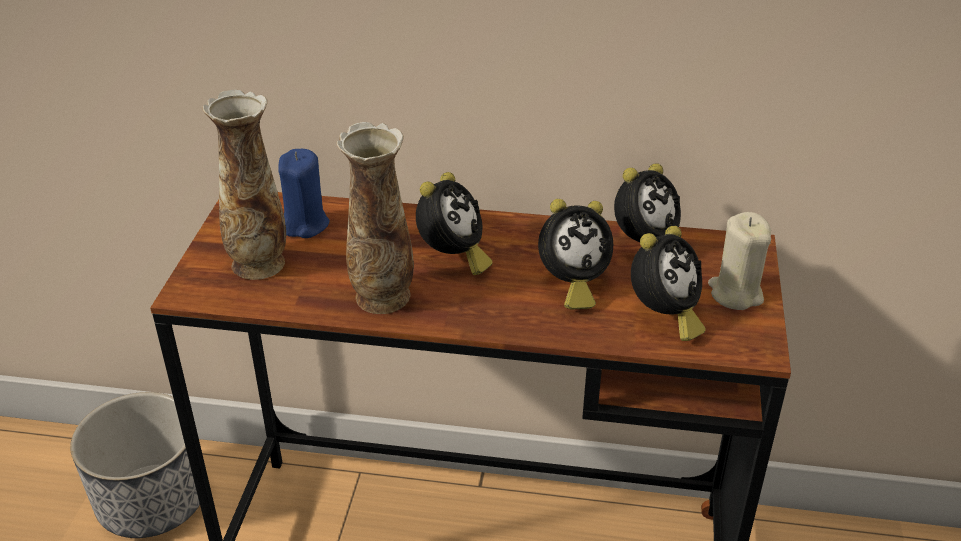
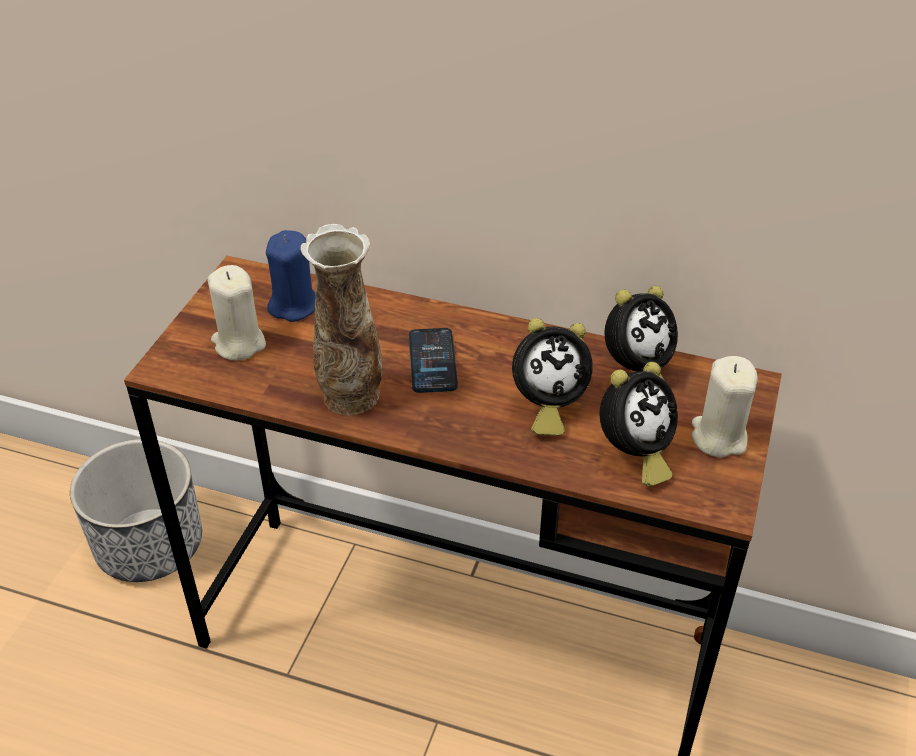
camera: 10 degrees right, 5 degrees up
vase [202,89,286,280] -> beige candle [207,265,266,360]
alarm clock [416,172,493,275] -> phone [409,328,458,393]

